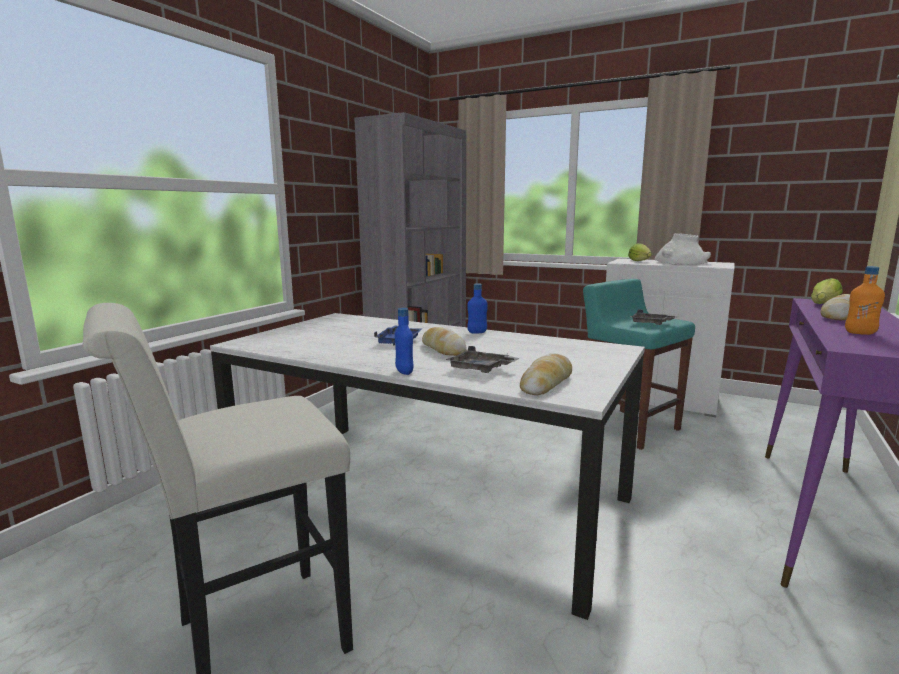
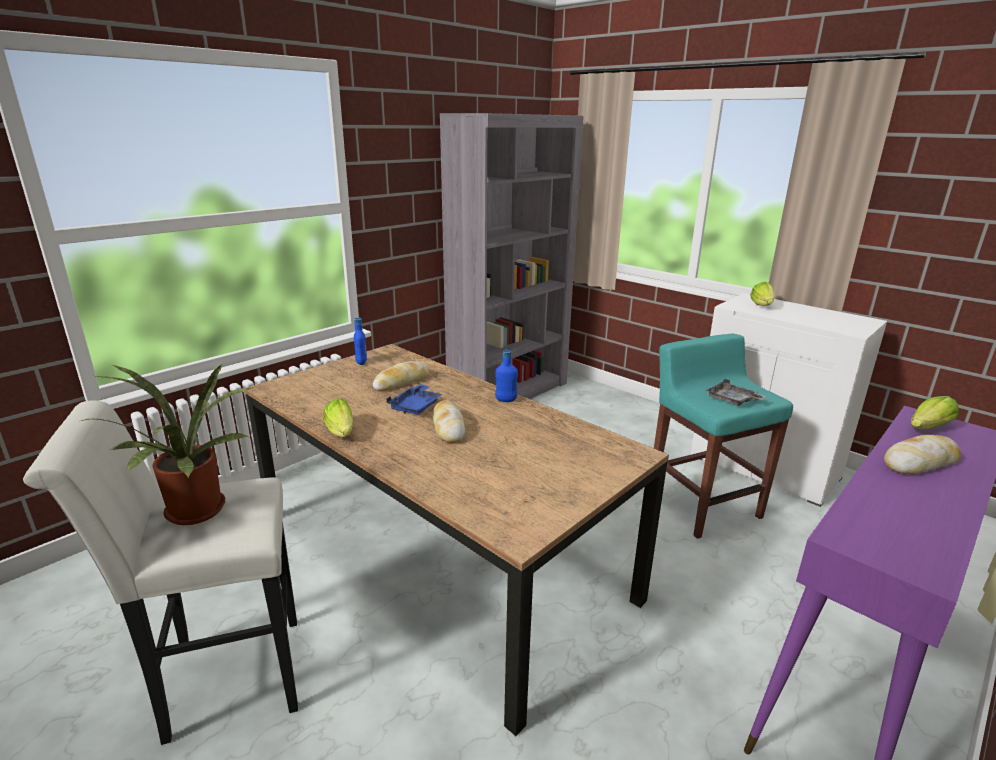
camera: 15 degrees right, 10 degrees up
white dining table [210,313,645,620] -> brown dining table [245,344,669,736]
blue bottle [395,308,413,375] -> blue bottle moved to [354,318,367,365]
grey tray [446,346,519,373] -> none
bread [520,353,572,395] -> bread moved to [373,361,429,391]
white vase [654,233,711,265] -> none
orange bottle [845,266,885,335] -> none
none -> potted plant [81,364,253,525]
none -> lettuce [323,399,353,437]

